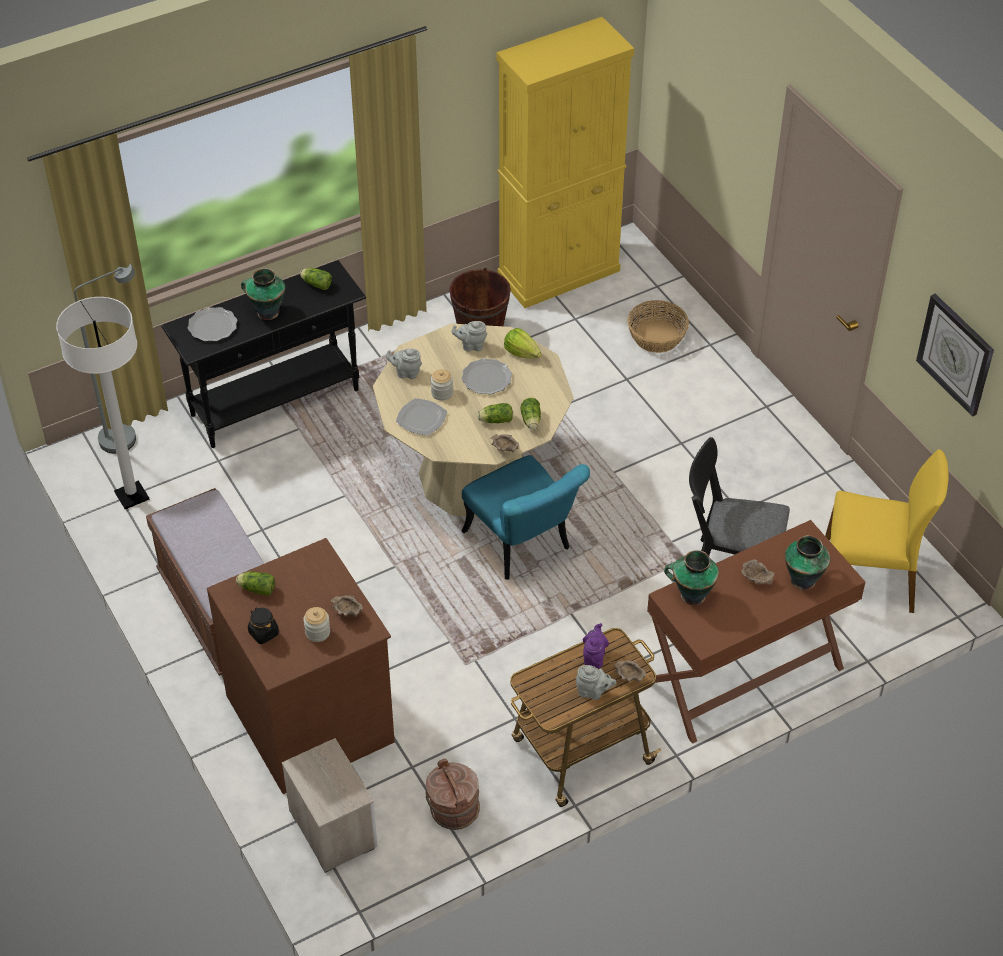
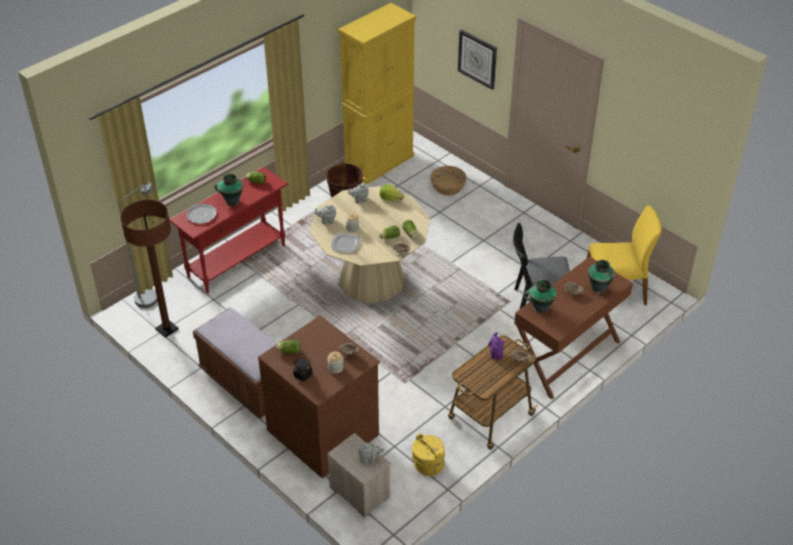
camera: 15 degrees left, 5 degrees down
white floor lamp [56,297,149,509] -> brown floor lamp [120,200,179,338]
black console table [161,260,366,448] -> red console table [169,167,288,293]
brown bucket [425,759,480,830] -> yellow bucket [412,433,445,476]
plate [461,358,512,394] -> none
turquoise chair [462,455,590,580] -> none
grey teapot [576,665,617,700] -> grey teapot moved to [358,443,384,464]
wall clock [916,294,994,417] -> wall clock moved to [458,30,497,90]

